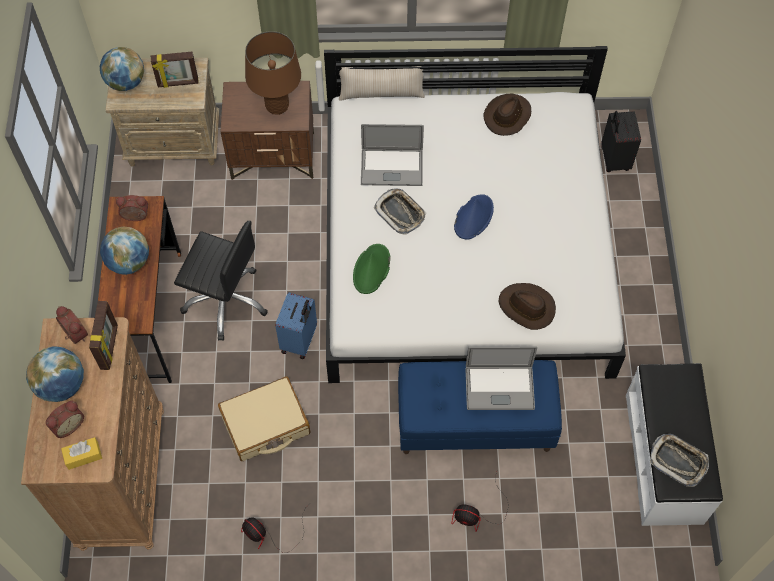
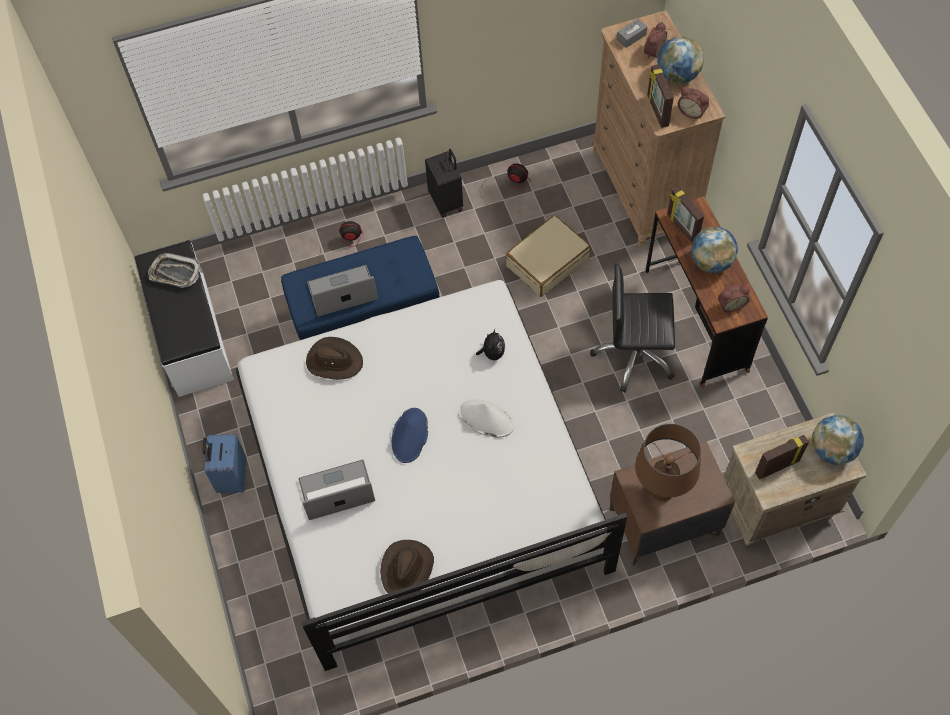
camera: 165 degrees right, 0 degrees up
yellow tissue box [61,437,102,470] -> grey tissue box [617,19,647,48]
blue suitcase [275,292,317,359] -> blue suitcase moved to [202,434,247,493]
green hat [353,244,390,294] -> plush toy [476,329,505,360]
laptop [361,124,424,186] -> laptop moved to [298,460,375,520]
tray [374,188,426,235] -> white hat [459,399,514,438]
black suitcase [601,111,641,172] -> black suitcase moved to [425,149,463,218]
none -> picture frame [667,186,704,243]

